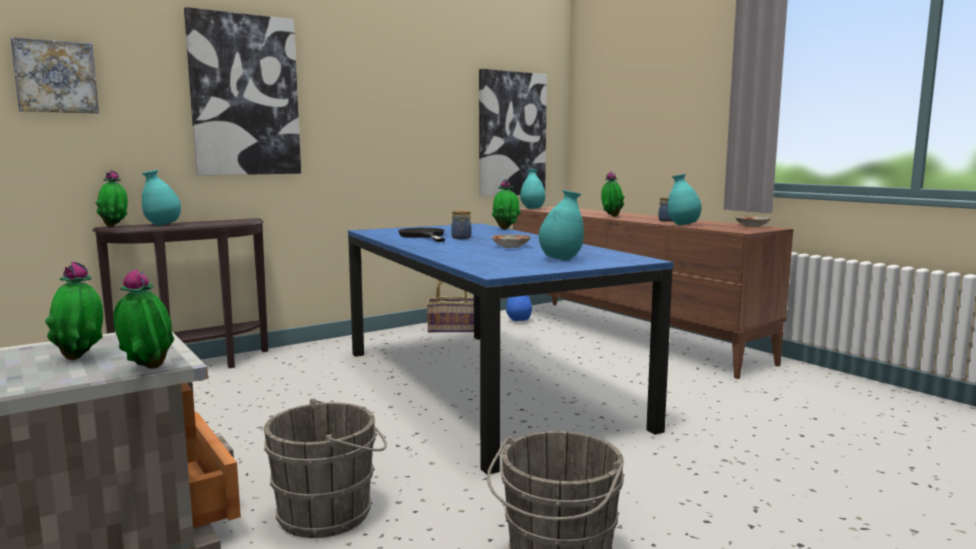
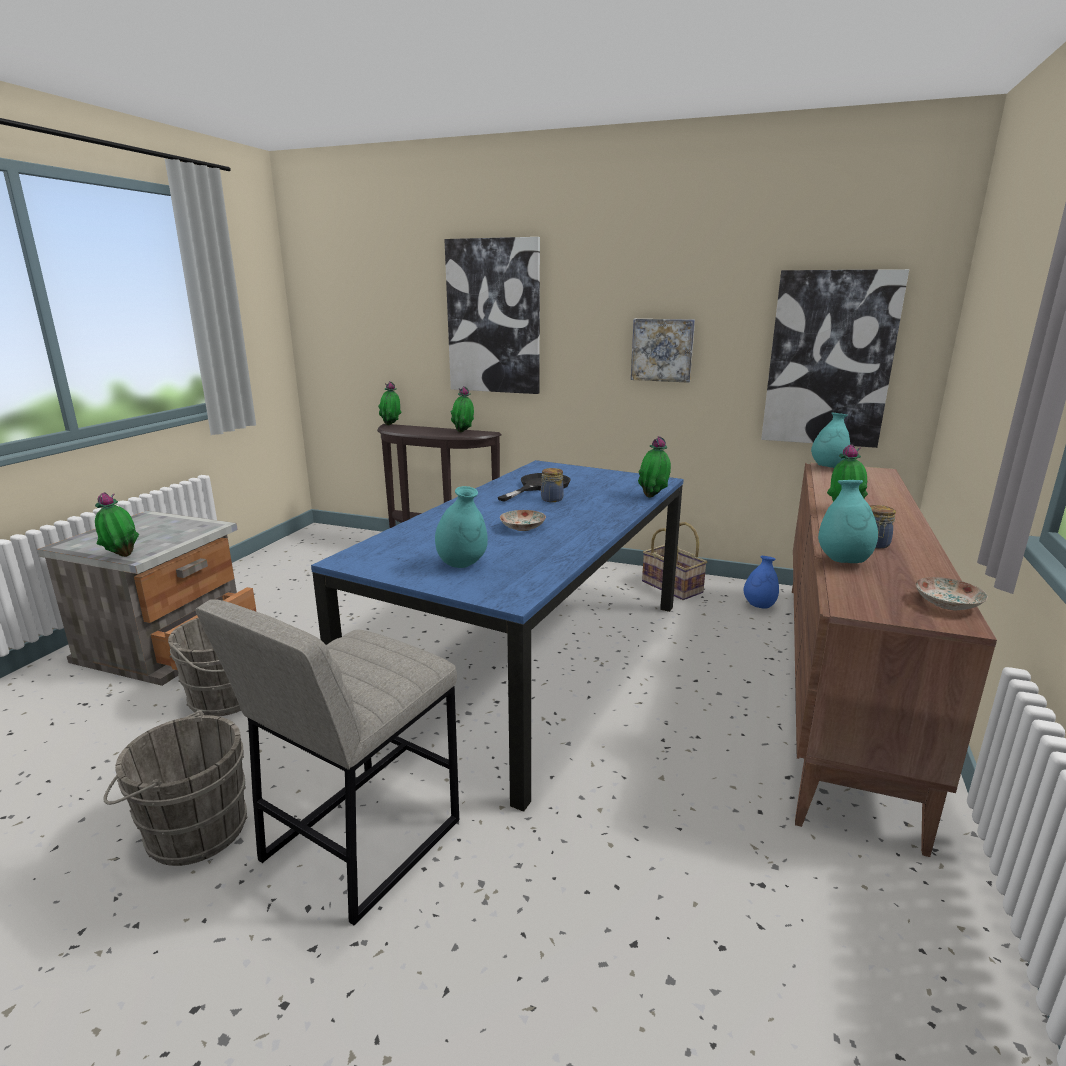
camera: 55 degrees right, 10 degrees up
picture [11,37,99,114] -> picture moved to [631,319,695,383]
potted plant [45,261,103,360] -> potted plant moved to [451,386,474,432]
turquoise vase [142,170,181,226] -> none
none -> grey chair [195,599,459,925]

